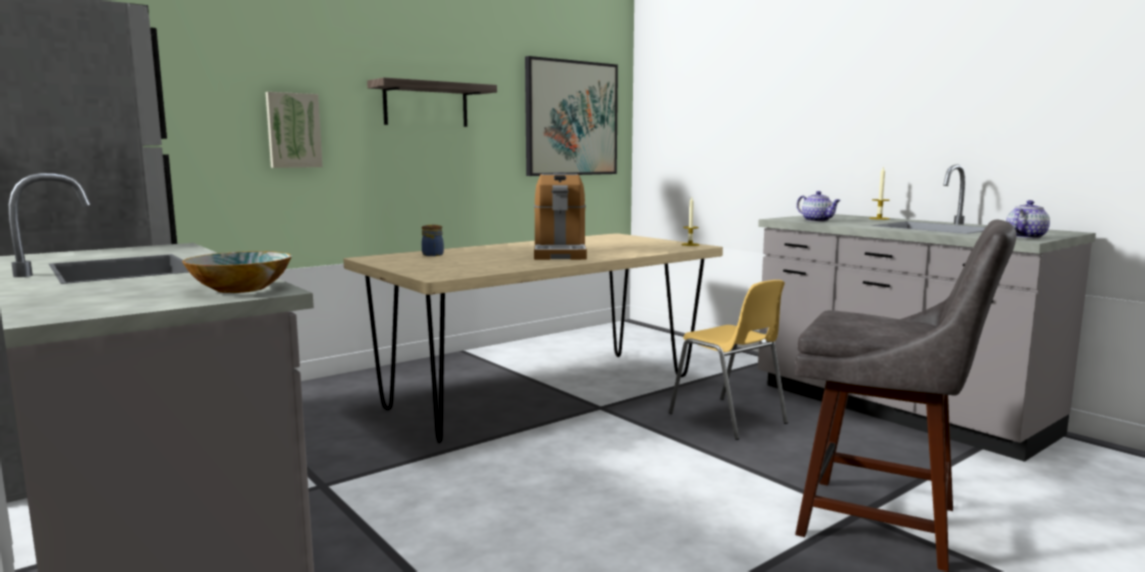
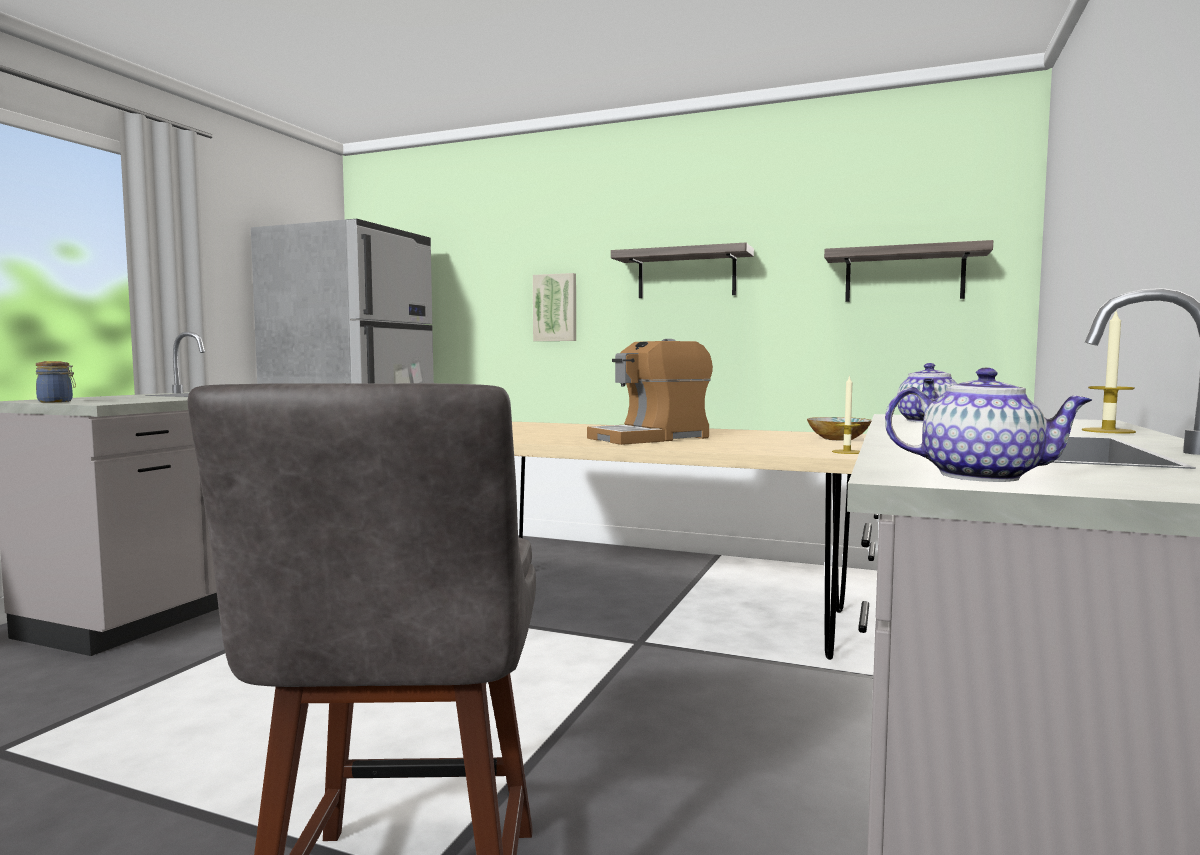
camera: 60 degrees right, 5 degrees down
bowl [182,251,292,293] -> bowl moved to [807,417,872,441]
jar [422,225,444,256] -> jar moved to [36,361,76,403]
picture [525,56,618,176] -> shelf [824,240,993,302]
yellow chair [669,280,788,440] -> none

